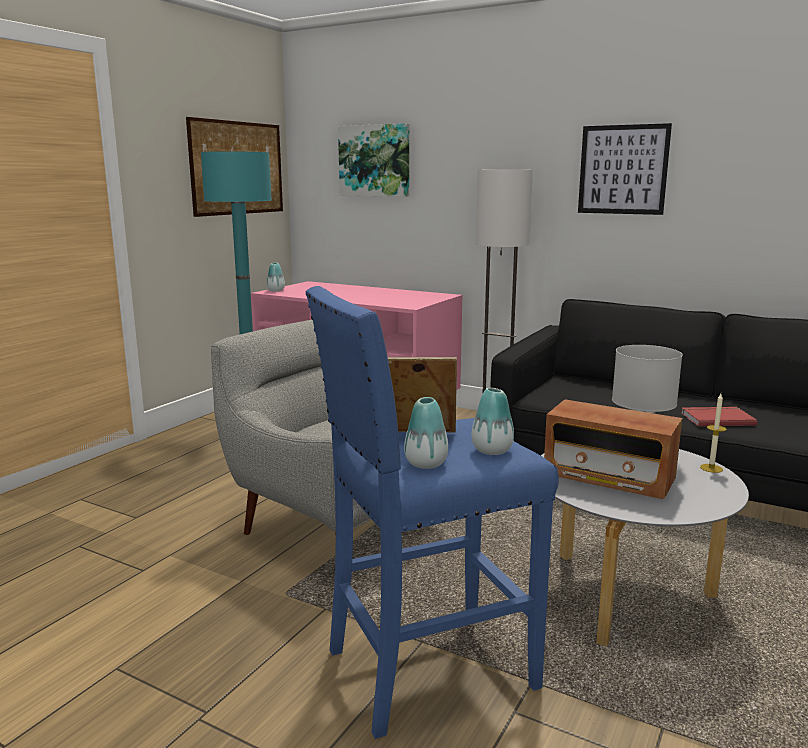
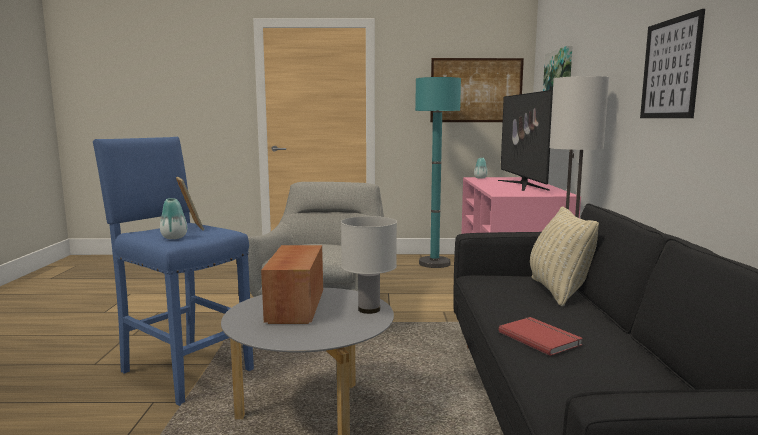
camera: 60 degrees right, 5 degrees down
vase [404,397,448,469] -> none
candle [700,394,726,473] -> none
none -> television [498,90,553,191]
none -> beige pillow [530,206,599,306]

